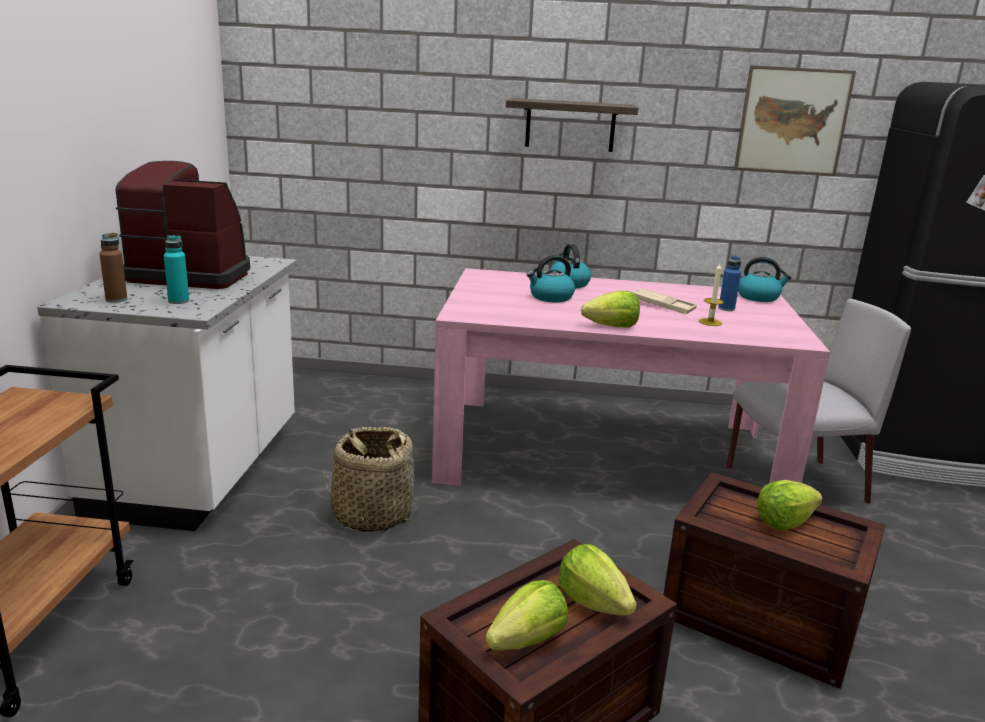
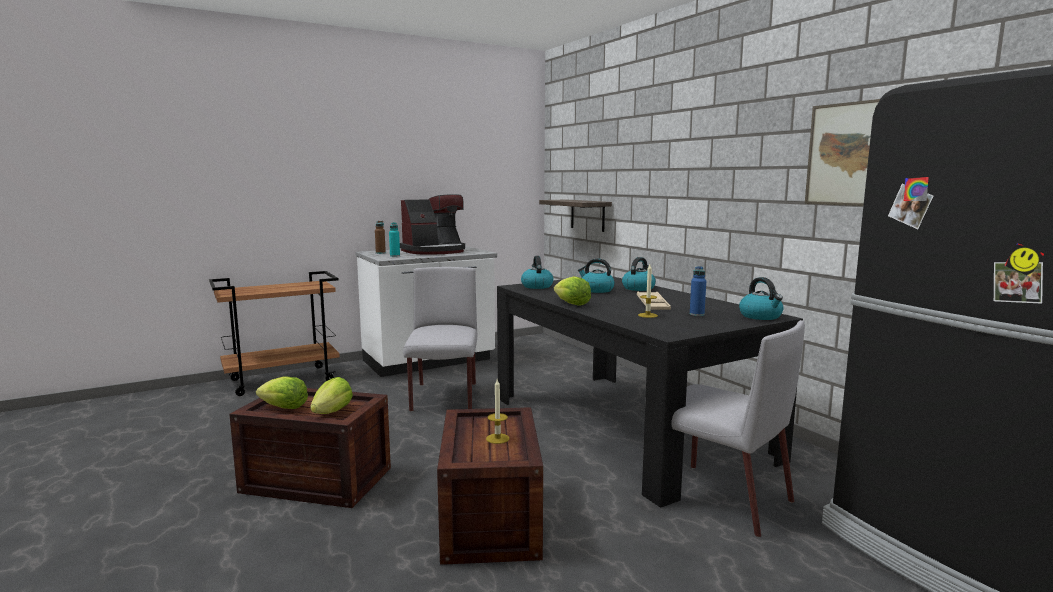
camera: 55 degrees right, 10 degrees down
coffee machine [116,161,250,289] -> coffee machine turned 90 degrees clockwise [400,194,465,255]
basket [324,427,418,532] -> grey chair [403,267,477,412]
pink dining table [432,268,830,486] -> black dining table [497,276,803,508]
shelf [506,98,638,152] -> shelf moved to [539,199,612,232]
lettuce [757,480,823,530] -> candle [486,379,509,444]
none -> kettle [521,256,553,289]

